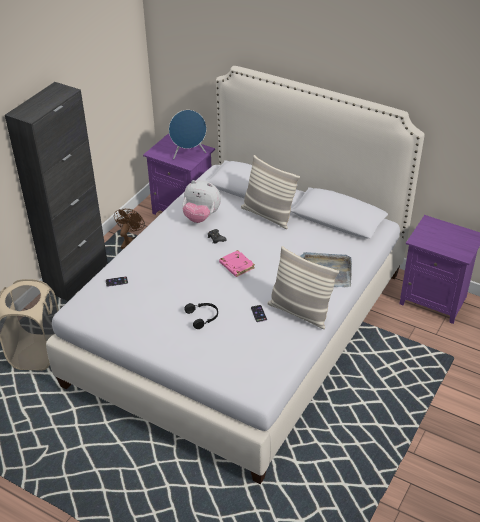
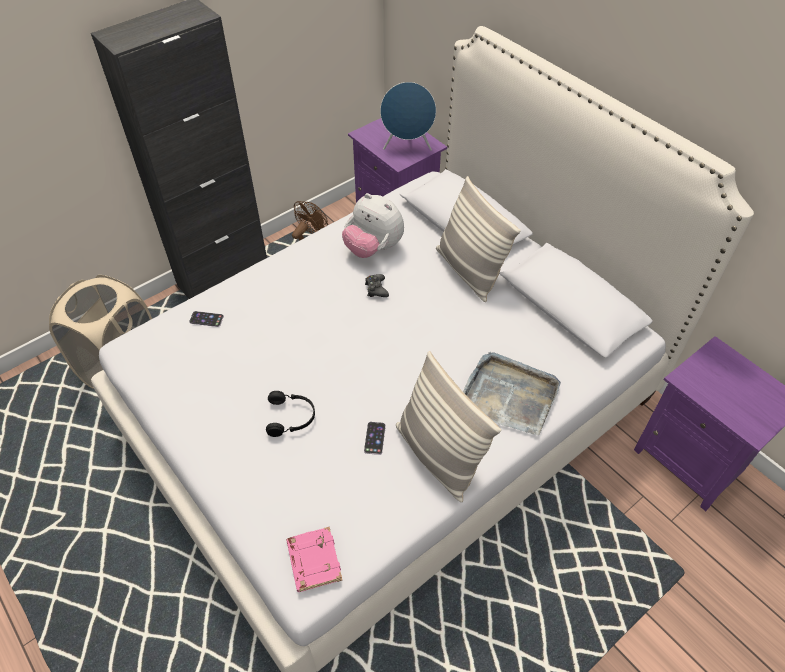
camera: 20 degrees right, 10 degrees up
pink book [219,250,255,277] -> pink book moved to [286,527,342,592]

